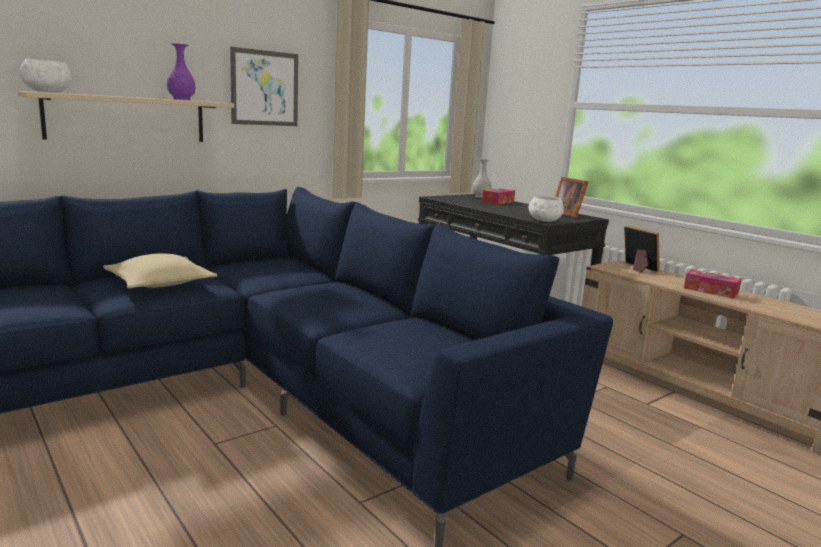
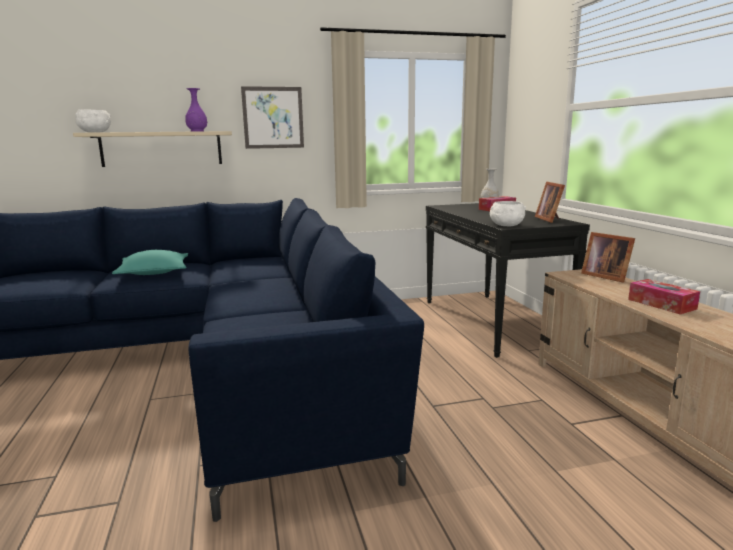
camera: 25 degrees right, 0 degrees up
beige pillow [103,254,217,289] -> turquoise pillow [112,250,188,275]
picture frame [624,226,660,273] -> picture frame turned 150 degrees clockwise [581,232,635,283]

